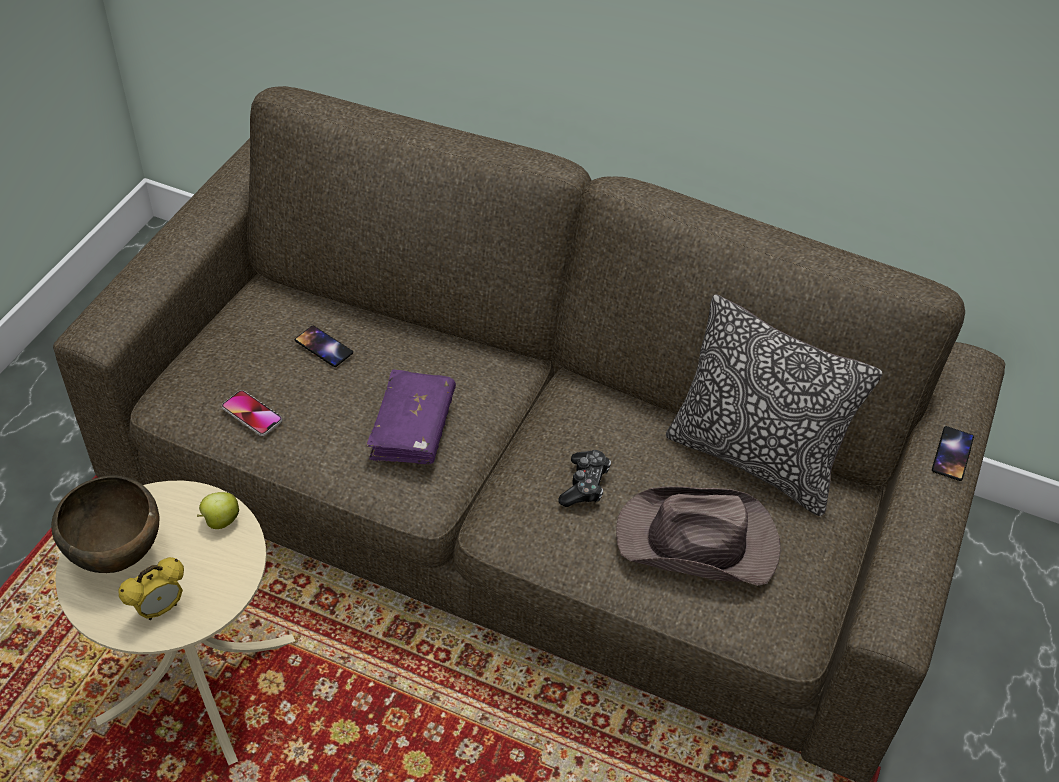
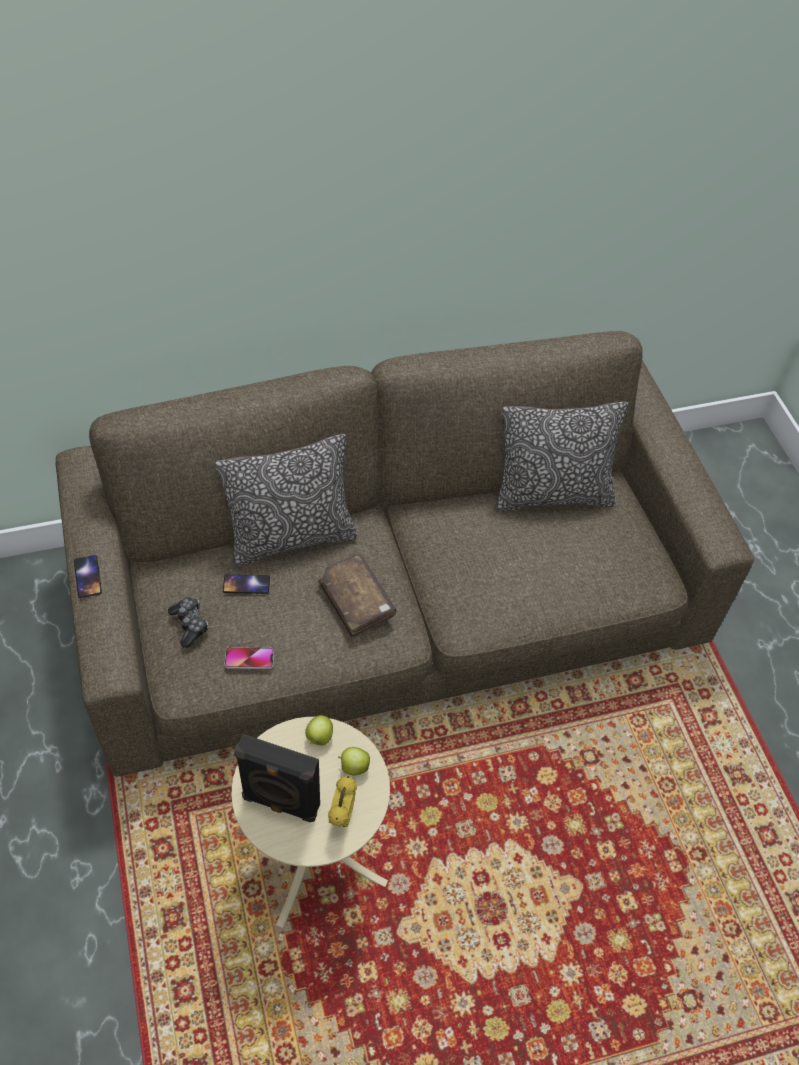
camera: 40 degrees left, 5 degrees up
brown bowl [51,475,159,573] -> black speaker [234,734,320,822]
purple book [367,370,456,464] -> brown book [317,554,396,638]
game controller [558,450,611,507] -> game controller moved to [168,597,208,648]
brown hat [616,486,781,586] -> none
phone [932,426,974,481] -> phone moved to [74,555,102,598]
none -> pillow [215,434,357,567]
none -> apple [338,747,370,775]

